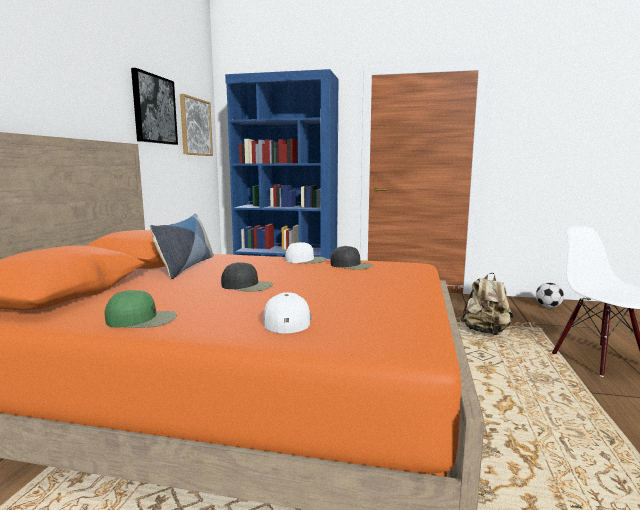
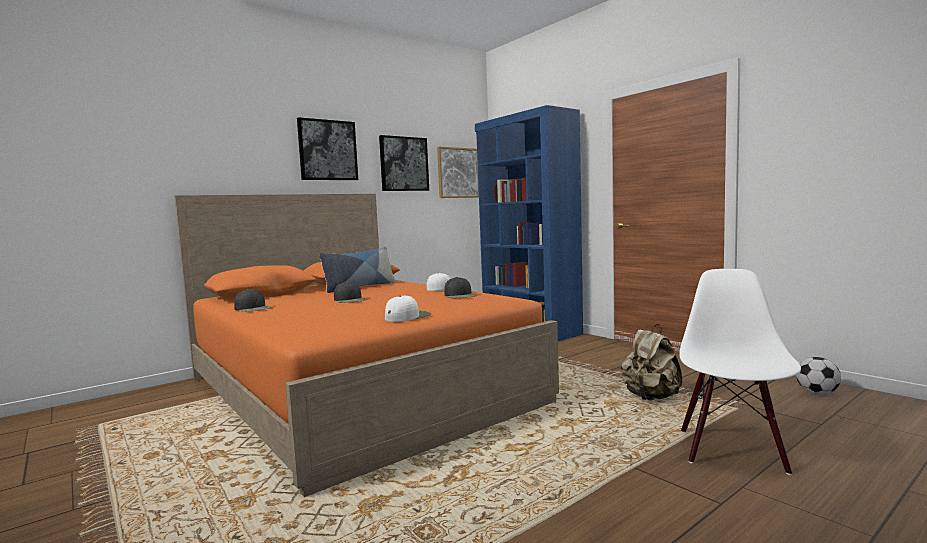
camera: 40 degrees right, 5 degrees down
green cap [105,290,177,328] -> black cap [234,289,273,312]
white cap [263,292,312,334] -> white cap moved to [385,296,431,322]
none -> picture [297,117,358,180]

